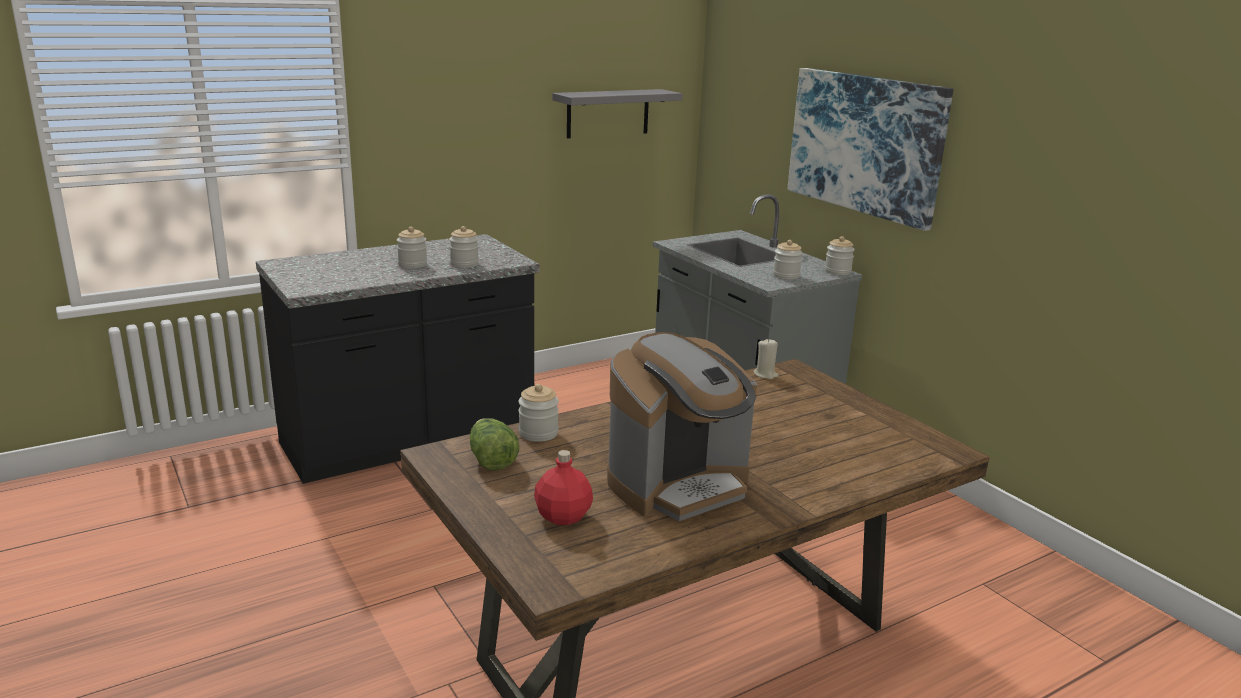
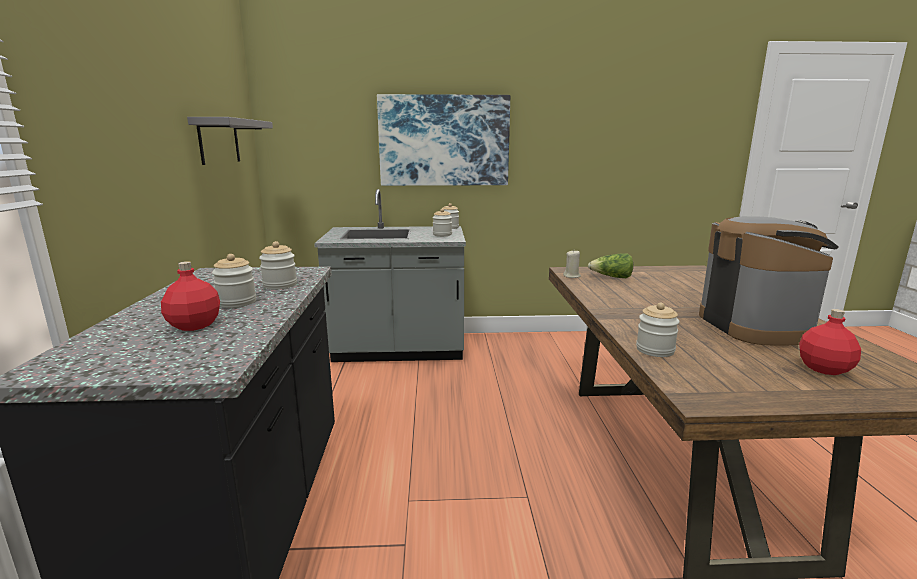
camera: 60 degrees left, 5 degrees down
lettuce [470,418,519,471] -> lettuce moved to [588,253,633,278]
none -> red bottle [161,261,220,331]

